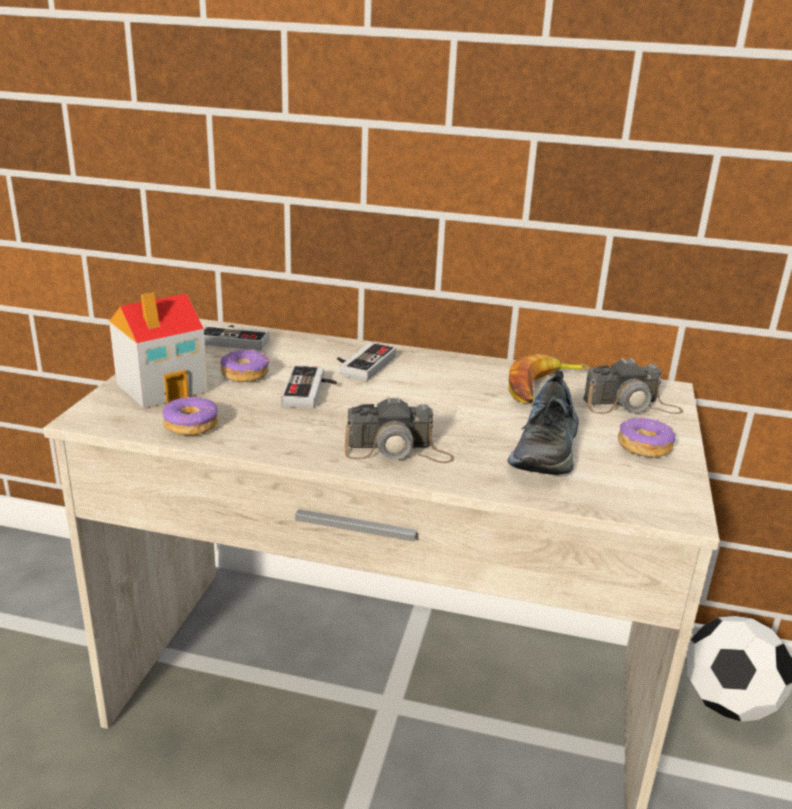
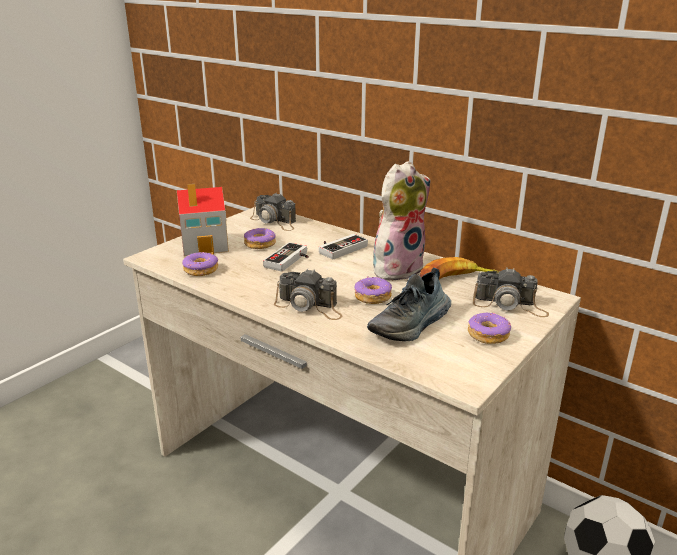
camera: 25 degrees right, 0 degrees up
game controller [204,325,270,351] -> camera [250,193,296,231]
none -> donut [355,276,392,304]
none -> plush toy [373,161,431,280]

